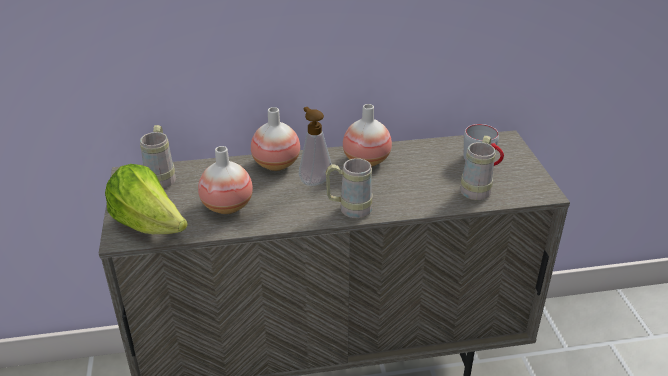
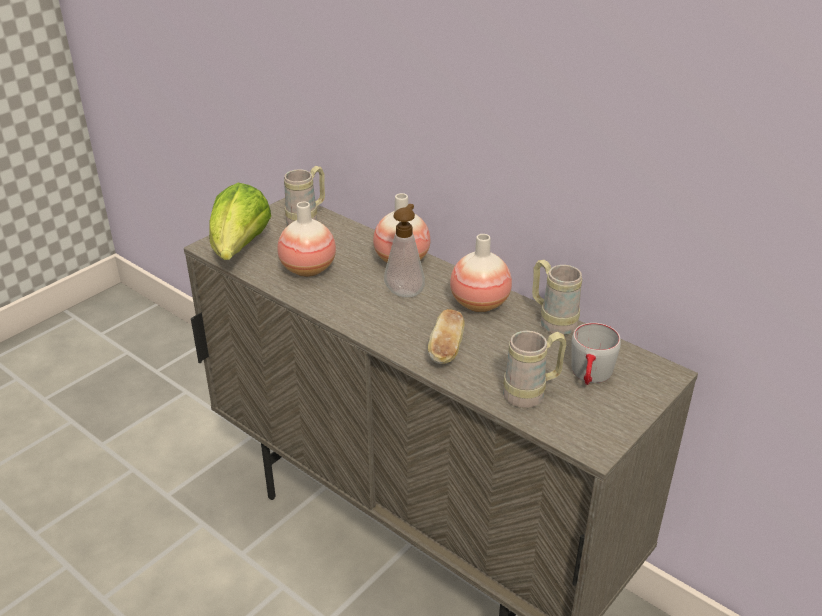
camera: 50 degrees right, 0 degrees up
beige mug [326,158,373,219] -> beige mug moved to [532,260,582,335]
none -> bread [427,309,465,364]

